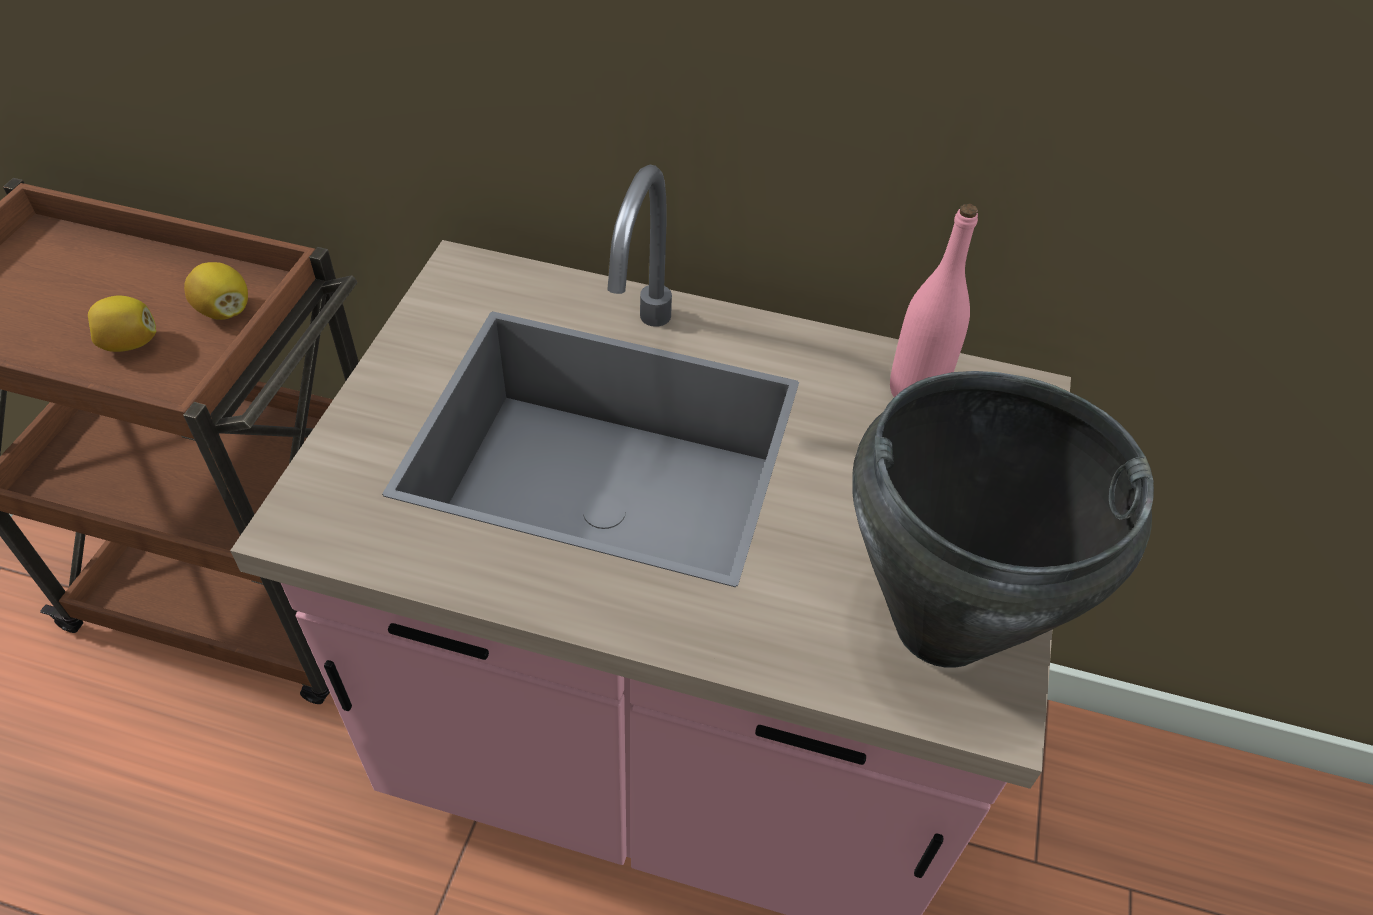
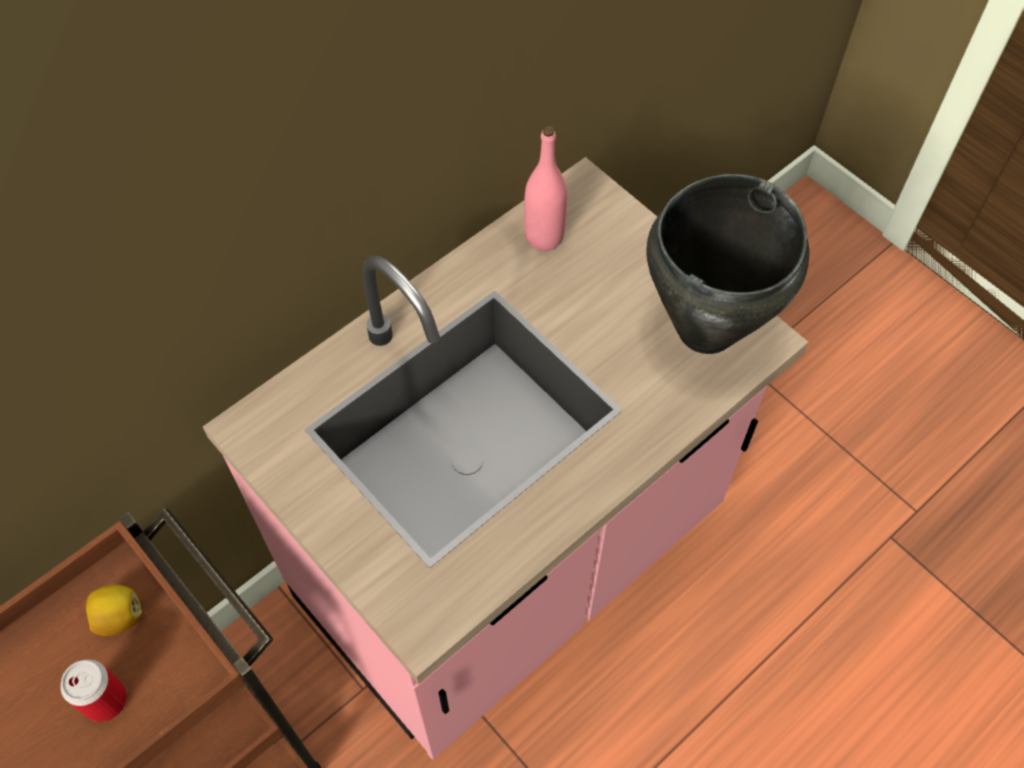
camera: 55 degrees left, 10 degrees up
lemon [88,296,156,352] -> can [60,659,127,722]

